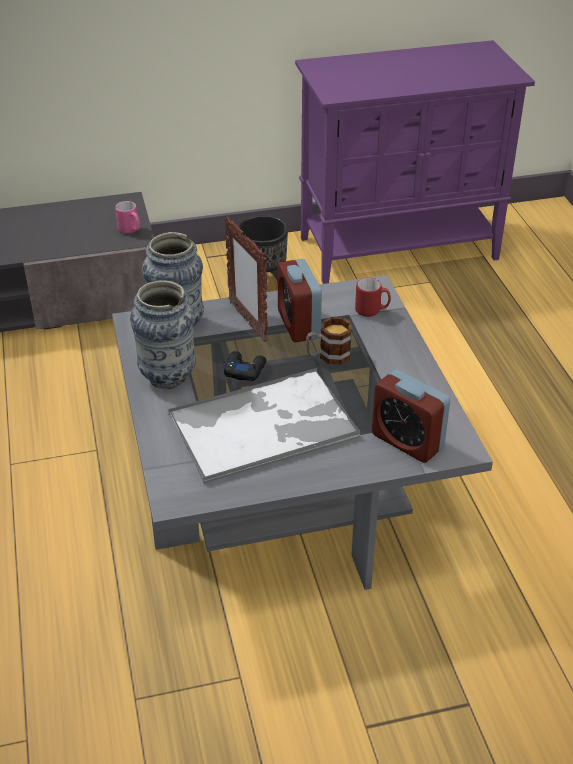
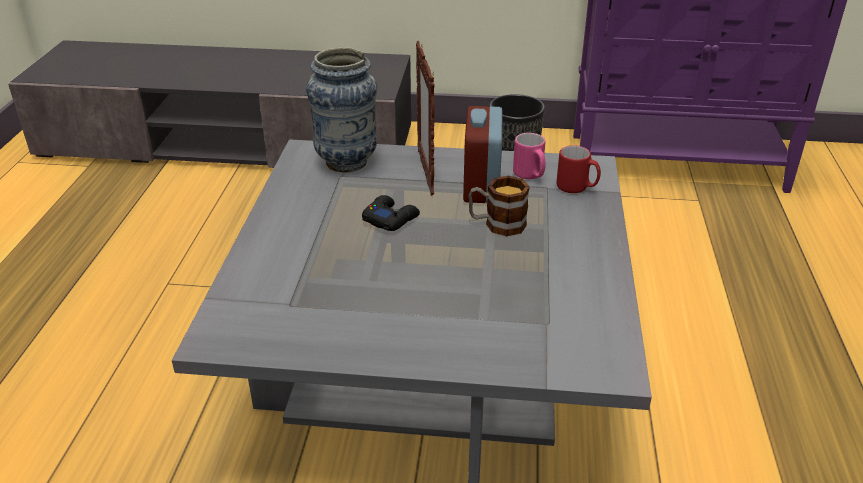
camera: 20 degrees right, 5 degrees down
pink mug [115,201,140,234] -> pink mug moved to [513,133,546,179]
vase [130,280,196,389] -> none
tray [169,368,361,484] -> none
alarm clock [372,370,450,463] -> none

